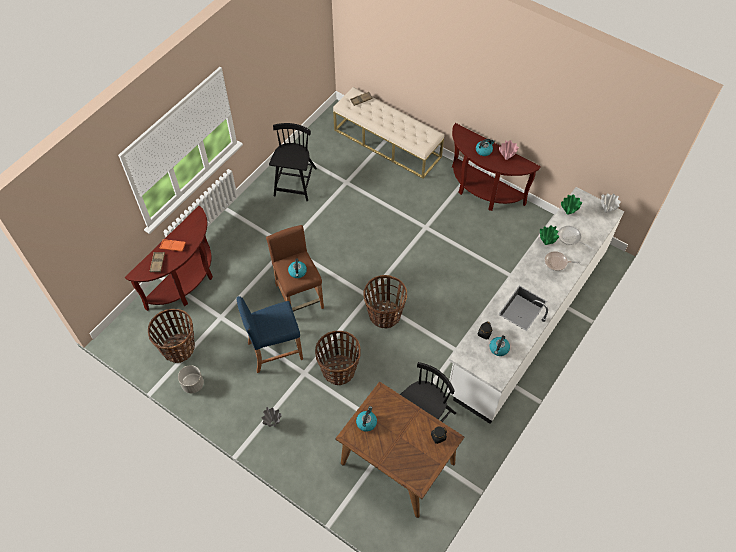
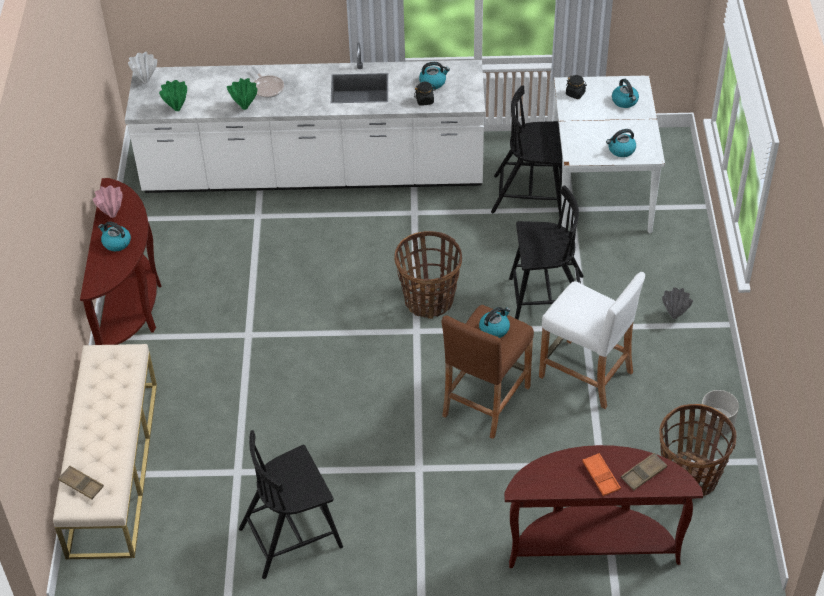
camera: 125 degrees left, 10 degrees down
blue stool [236,296,303,373] -> white stool [539,272,645,409]
basket [315,331,361,385] -> black chair [509,185,584,320]
brown dining table [335,381,464,518] -> white dining table [553,75,665,233]
frying pan [558,226,594,250] -> none
none -> kettle [612,79,639,108]

